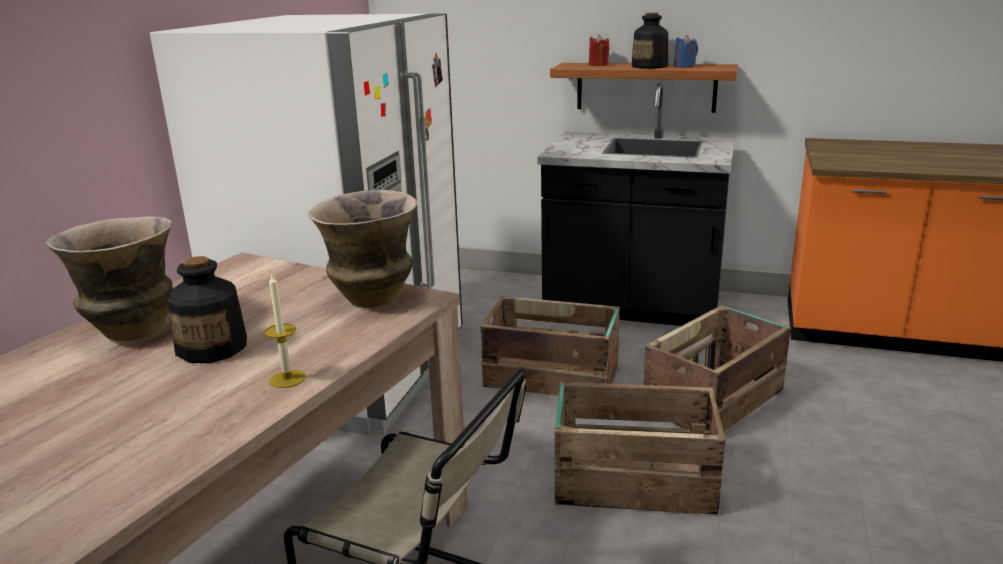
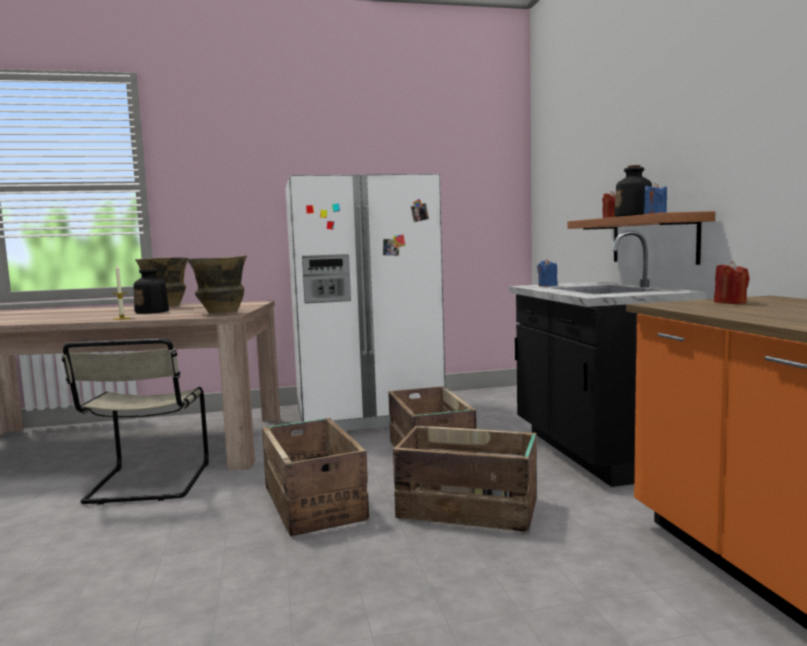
camera: 60 degrees right, 15 degrees down
none -> blue candle [537,259,558,287]
none -> red candle [714,261,750,304]

